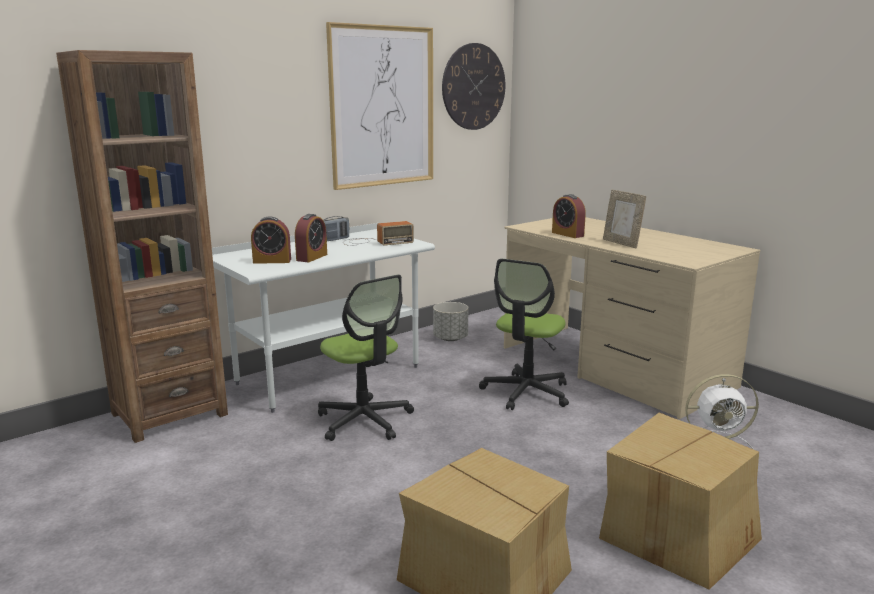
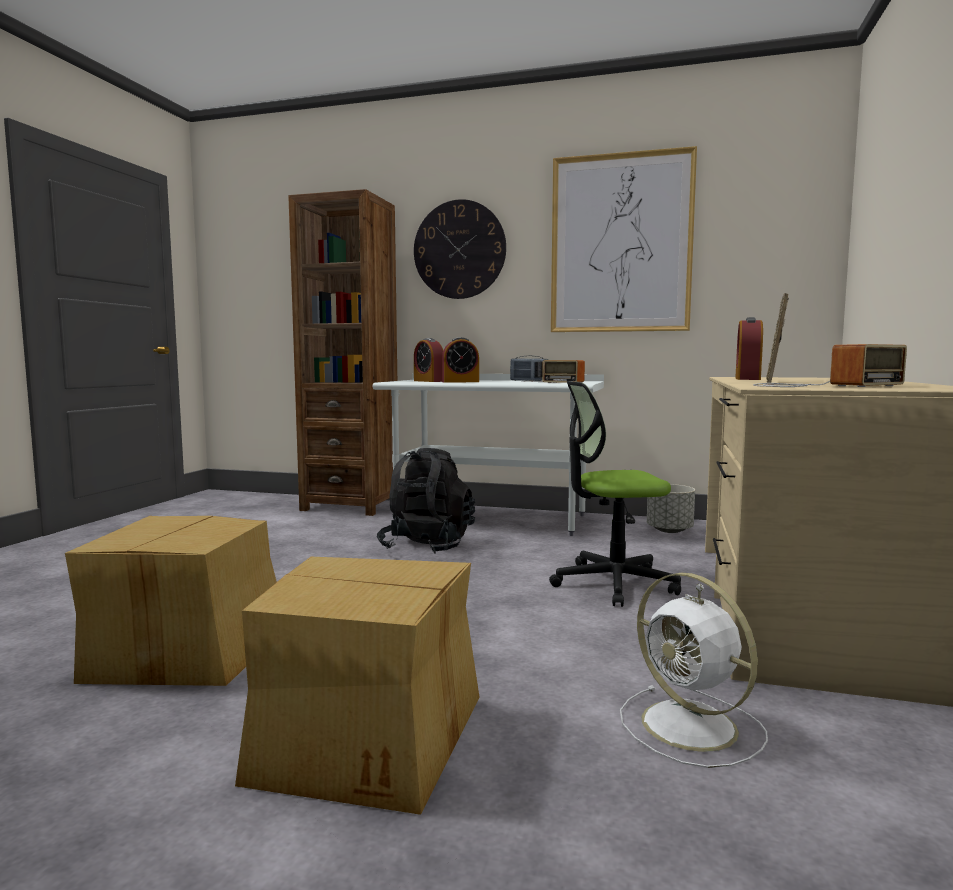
camera: 55 degrees right, 10 degrees down
office chair [318,275,414,441] -> black backpack [377,448,475,554]
wall clock [442,43,506,130] -> wall clock moved to [414,199,506,299]
none -> radio [753,344,907,387]

